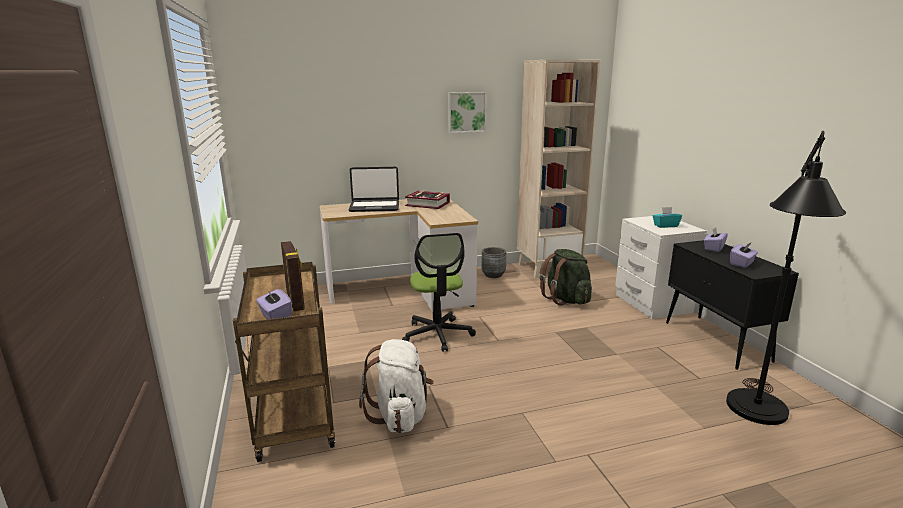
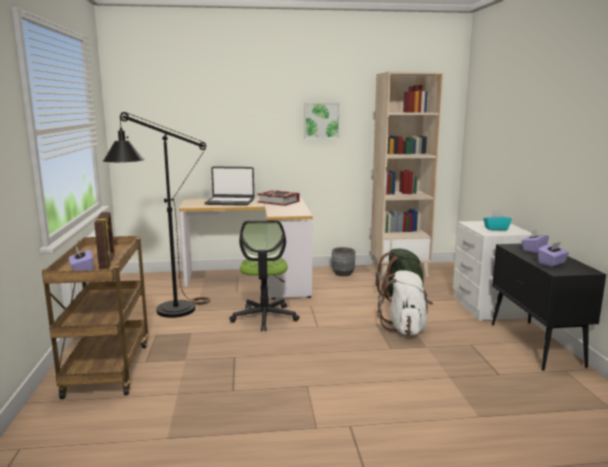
camera: 10 degrees right, 5 degrees down
white backpack [359,339,434,433] -> white backpack moved to [378,270,433,335]
black floor lamp [726,131,846,425] -> black floor lamp moved to [102,112,210,318]

